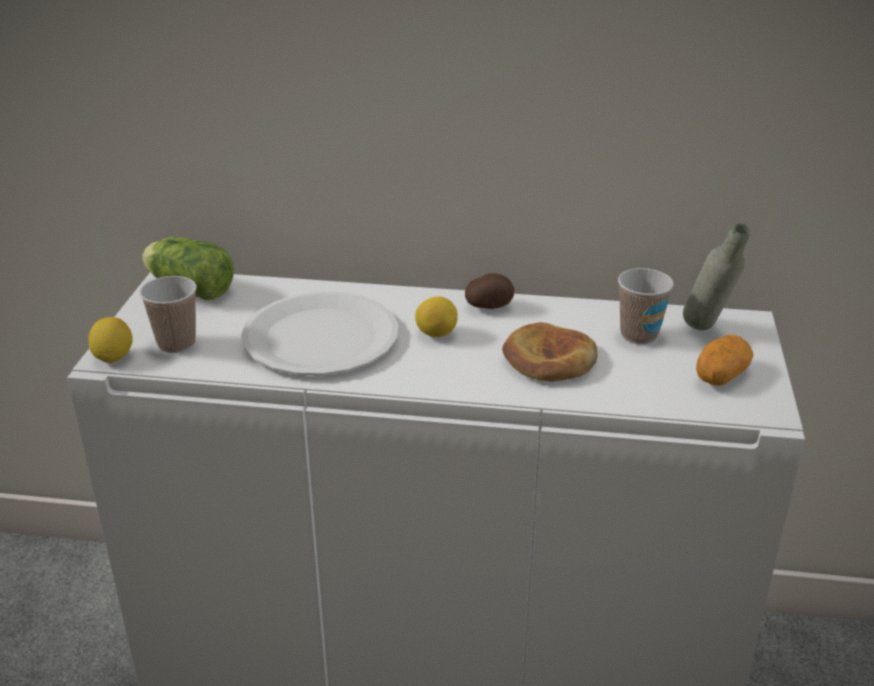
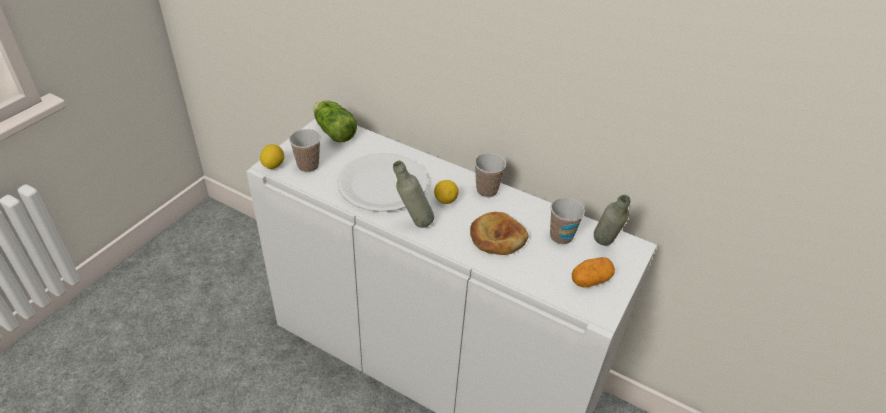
camera: 20 degrees right, 10 degrees up
potato [465,273,514,309] -> cup [474,153,506,197]
none -> grey bottle [393,161,434,228]

